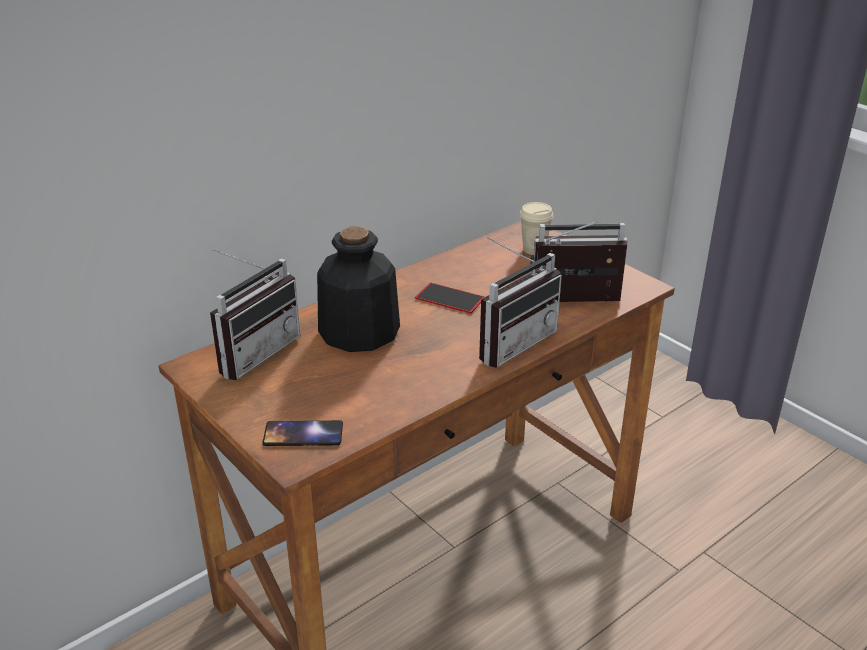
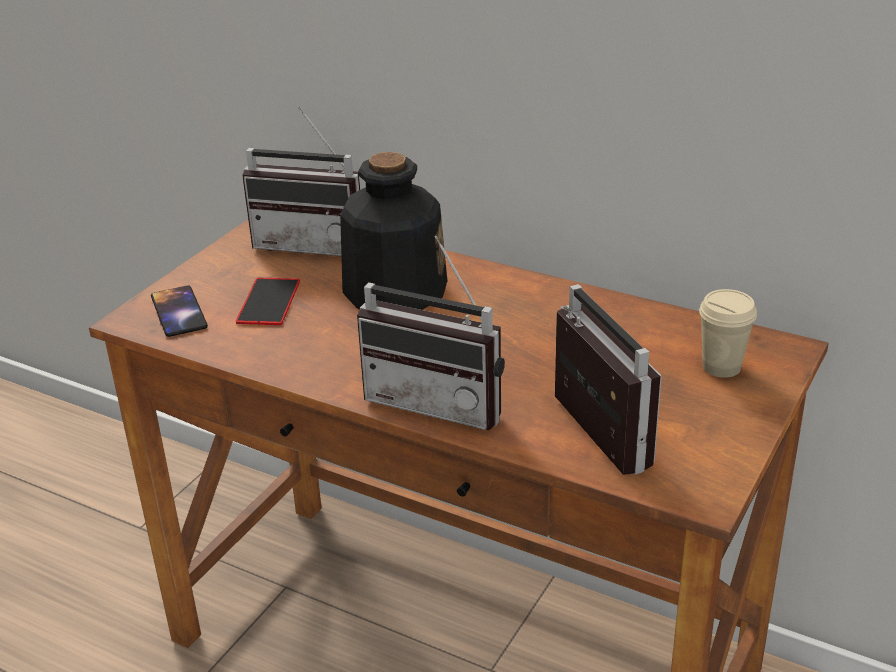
camera: 70 degrees right, 0 degrees up
phone [415,283,484,314] -> phone moved to [236,278,300,325]

